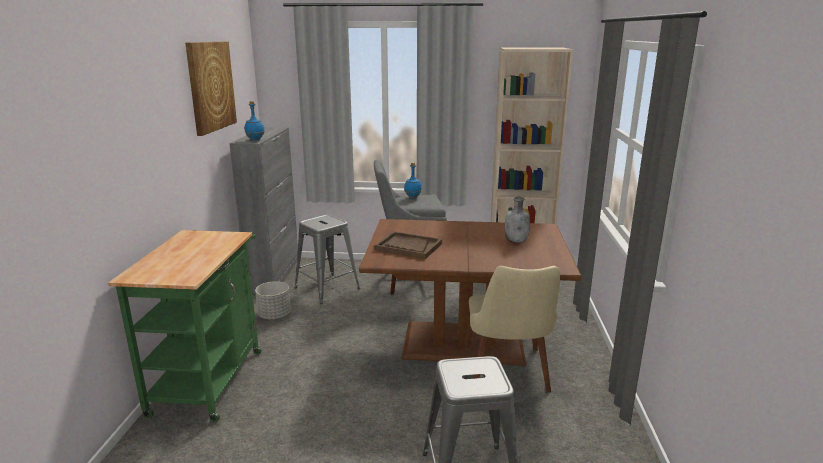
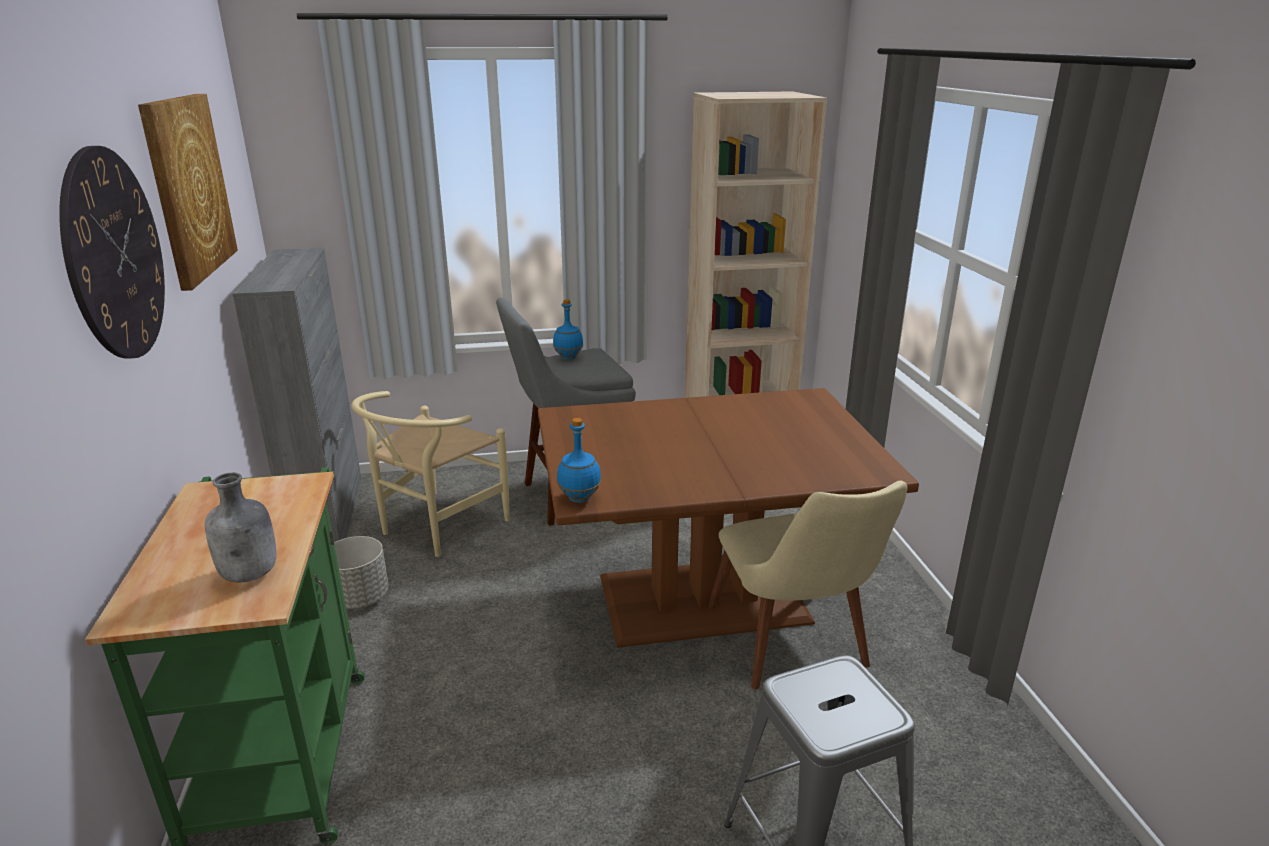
camera: 15 degrees left, 5 degrees up
blue bottle [245,101,264,141] -> blue bottle moved to [557,418,601,503]
grey stool [295,215,360,304] -> beige chair [351,391,510,557]
brown tray [374,231,442,259] -> none
grey bottle [505,197,530,243] -> grey bottle moved to [205,472,277,582]
none -> wall clock [59,146,165,359]

